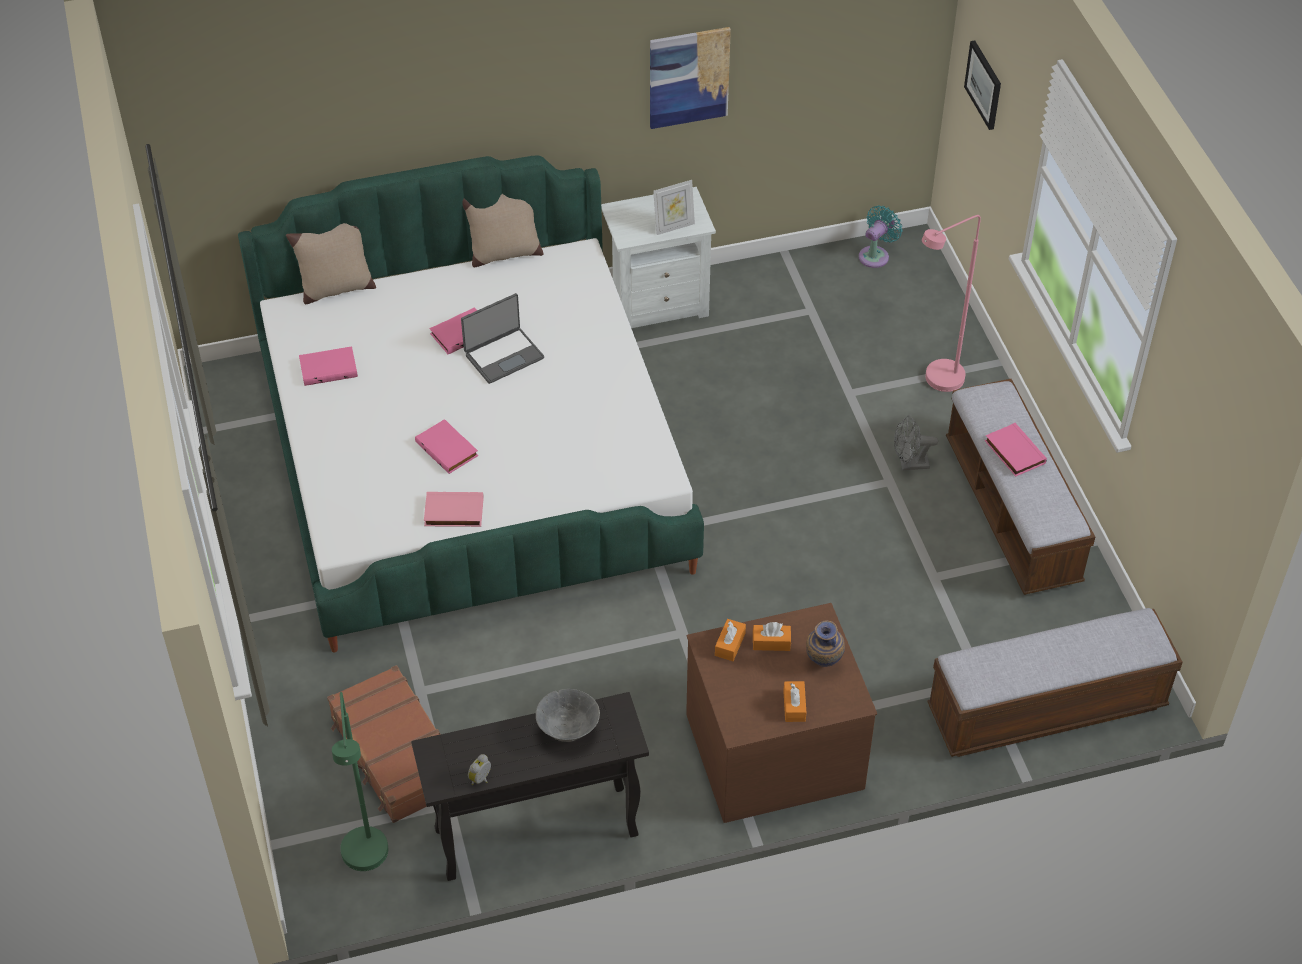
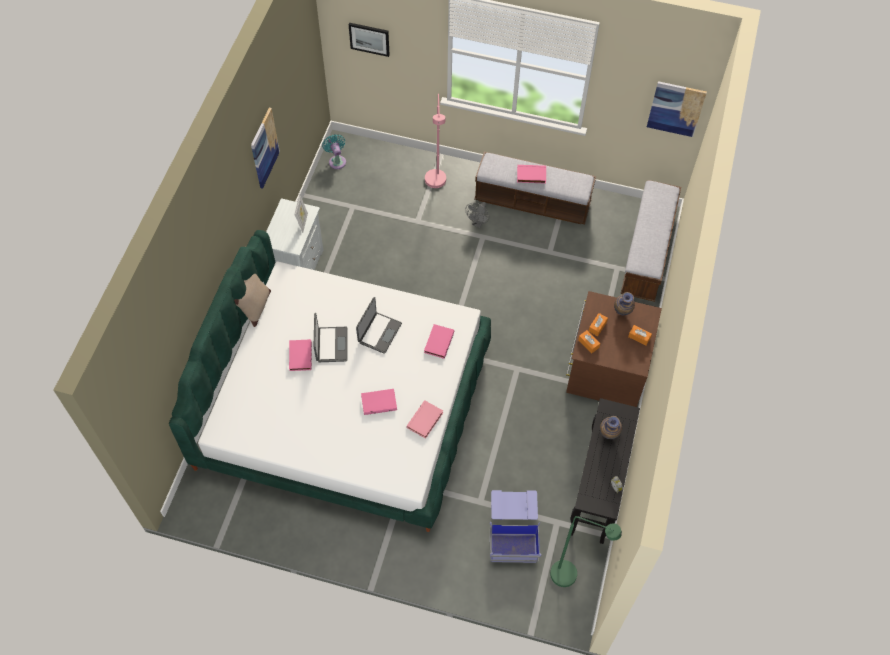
camera: 60 degrees left, 10 degrees up
beige pillow [286,223,376,304] -> none
pink book [299,346,358,386] -> pink book moved to [424,324,454,359]
brown suitcase [327,665,441,823] -> blue storage box [490,490,541,563]
grey bowl [536,689,600,742] -> vase [600,416,622,439]
none -> laptop [356,297,402,354]
none -> picture [647,81,707,137]

